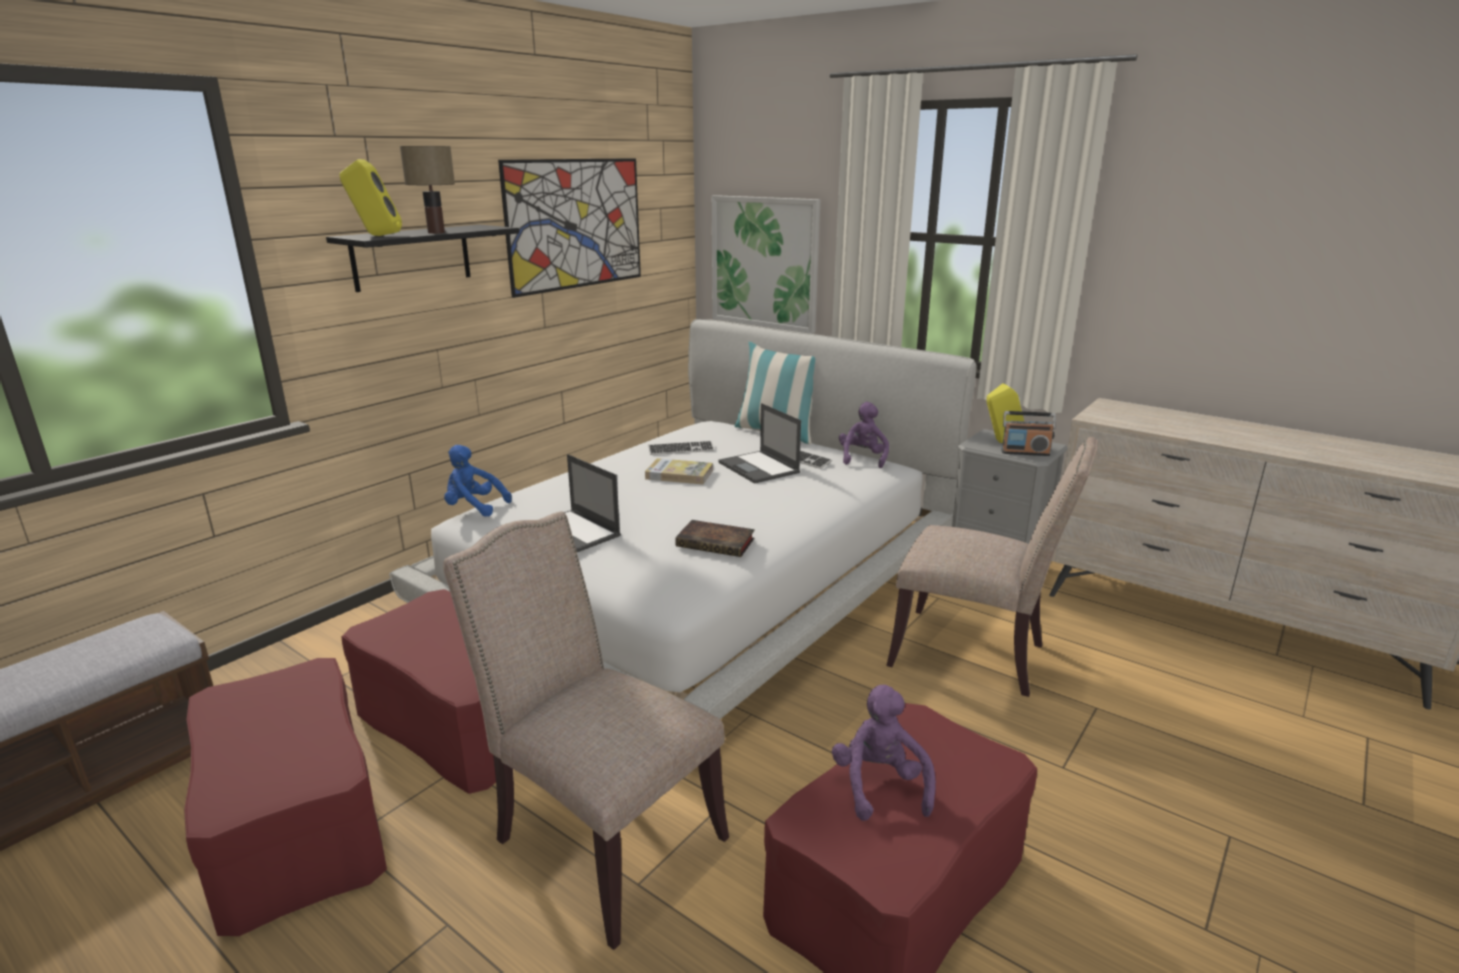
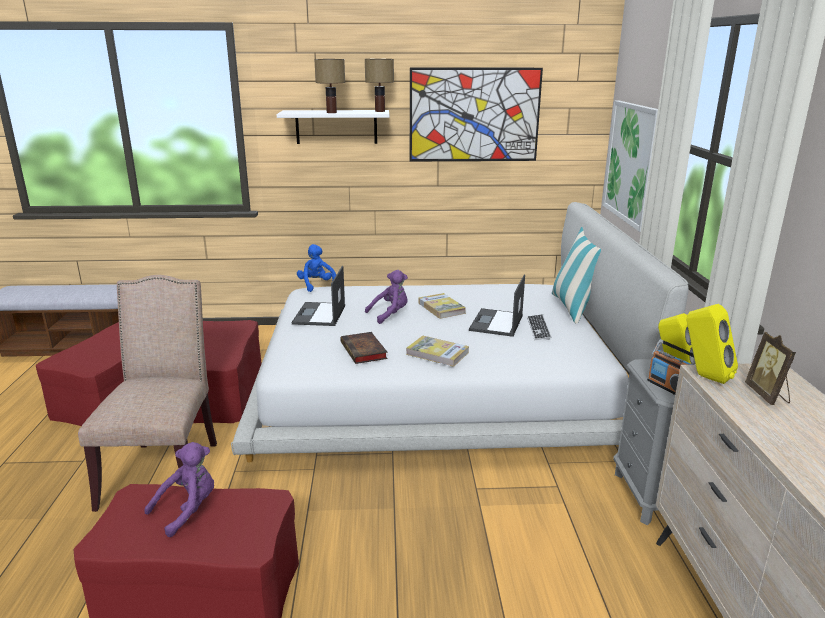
camera: 50 degrees right, 0 degrees up
black shelf [326,225,519,292] -> white shelf [276,110,389,144]
yellow speaker [339,159,402,236] -> yellow speaker moved to [687,304,738,384]
keyboard [648,441,714,455] -> none
purple plush toy [839,402,889,468] -> purple plush toy moved to [365,270,408,324]
beige chair [886,437,1098,697] -> none
none -> table lamp [365,59,394,112]
none -> book [406,336,469,367]
none -> picture frame [745,332,796,405]

